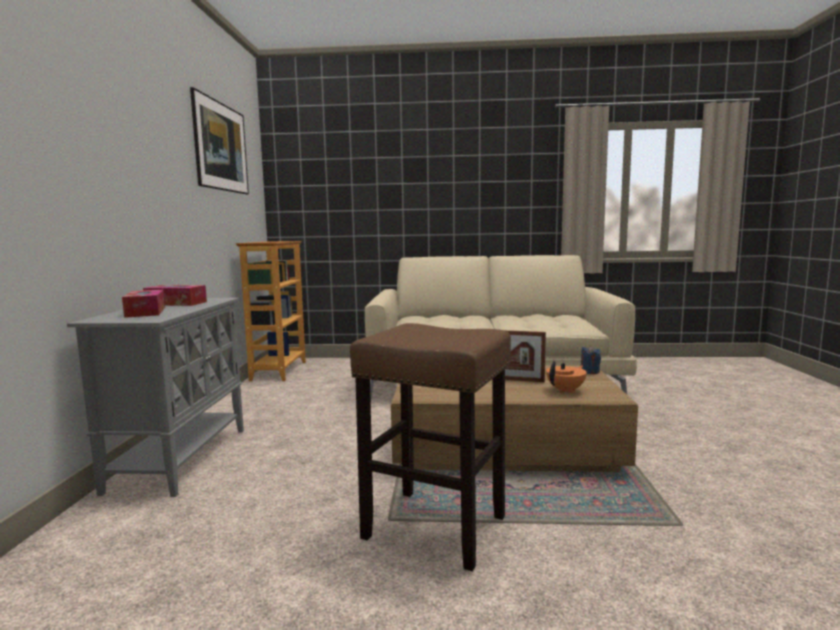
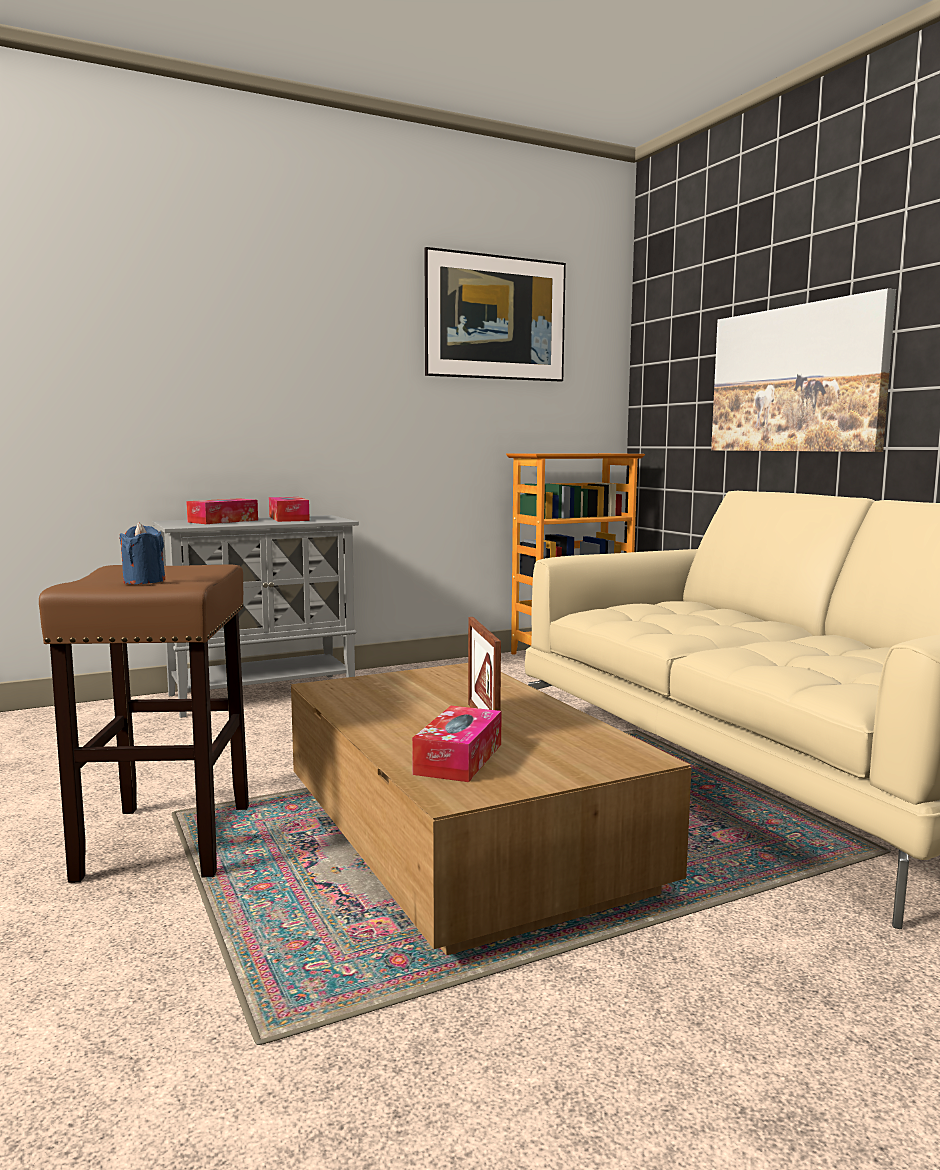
camera: 60 degrees right, 0 degrees up
orange teapot [546,361,587,393] -> tissue box [412,706,502,782]
blue candle [581,345,601,374] -> blue candle moved to [119,522,165,584]
none -> picture [711,288,896,452]

